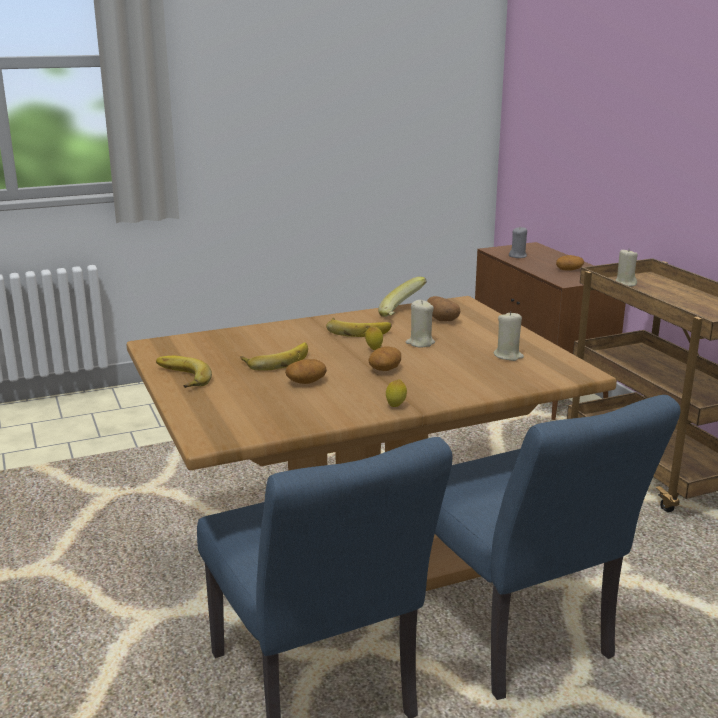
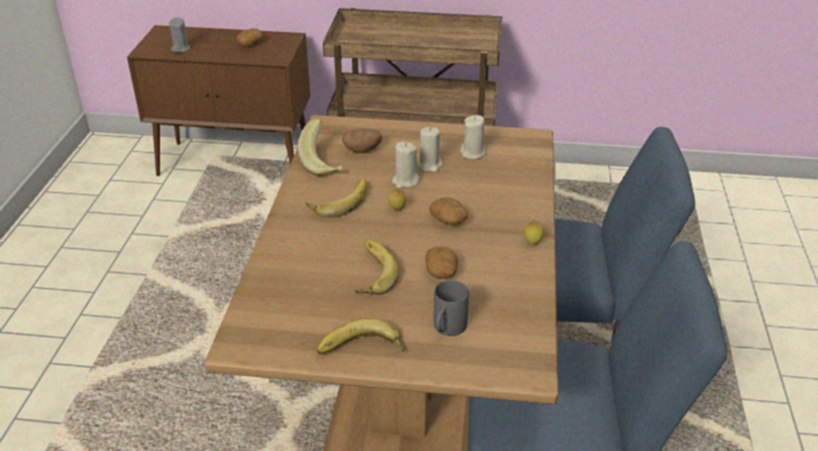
camera: 60 degrees left, 15 degrees up
beige candle [615,250,638,287] -> beige candle moved to [417,127,442,172]
none -> grey mug [434,280,469,336]

